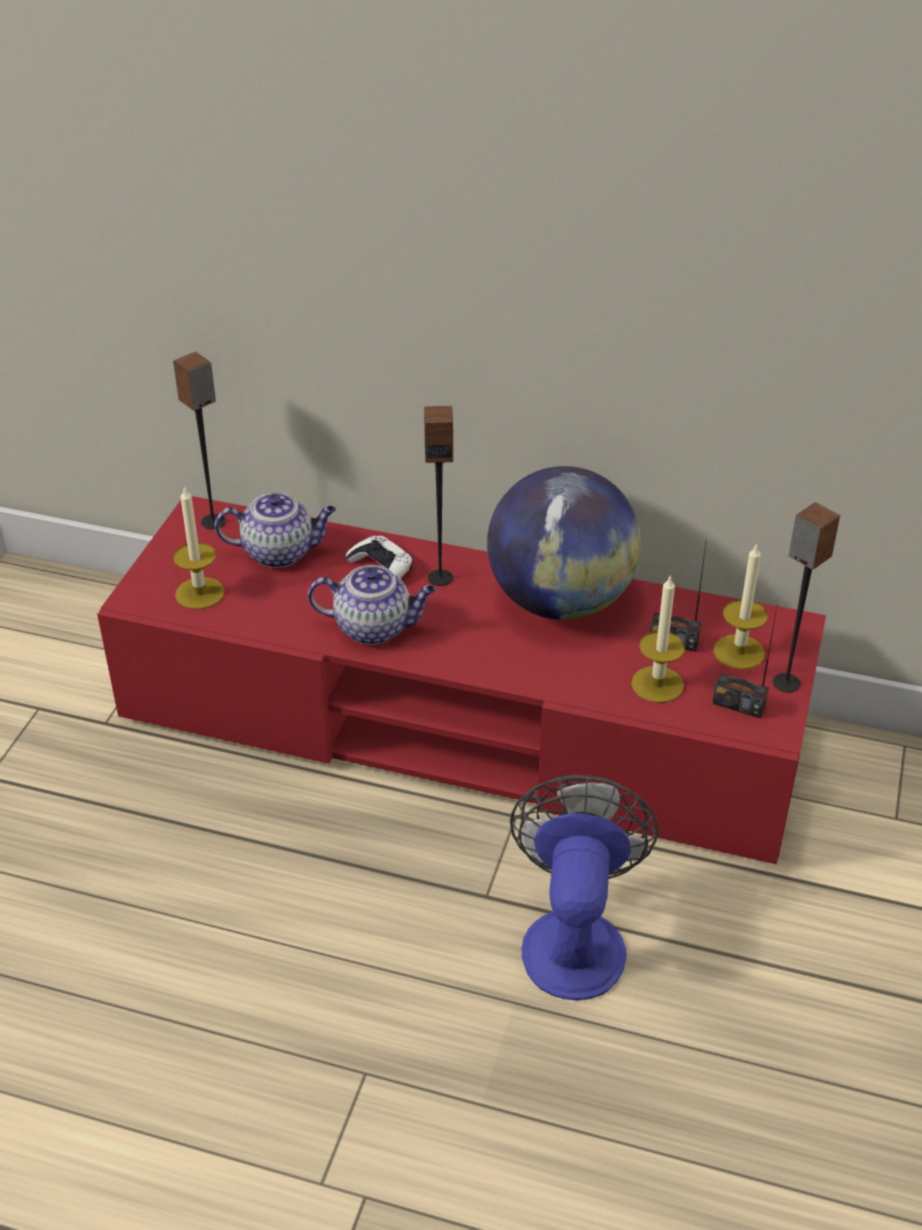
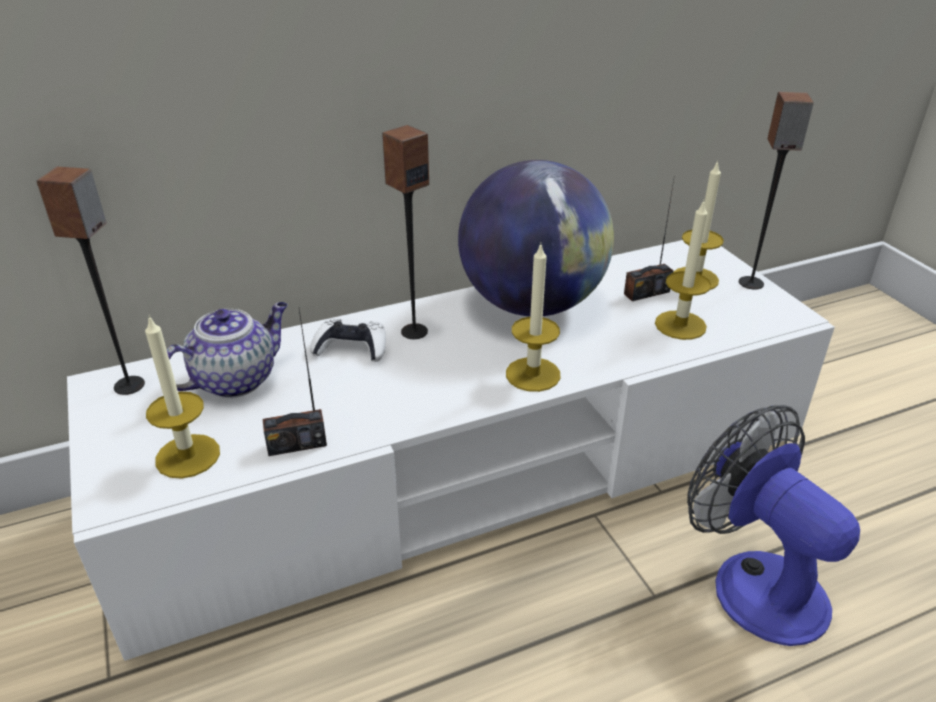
camera: 40 degrees left, 5 degrees down
red tv stand [97,496,826,864] -> white tv stand [67,240,835,661]
teapot [308,565,436,645] -> none
radio [713,608,777,718] -> radio moved to [263,309,327,456]
none -> candle [506,244,561,392]

